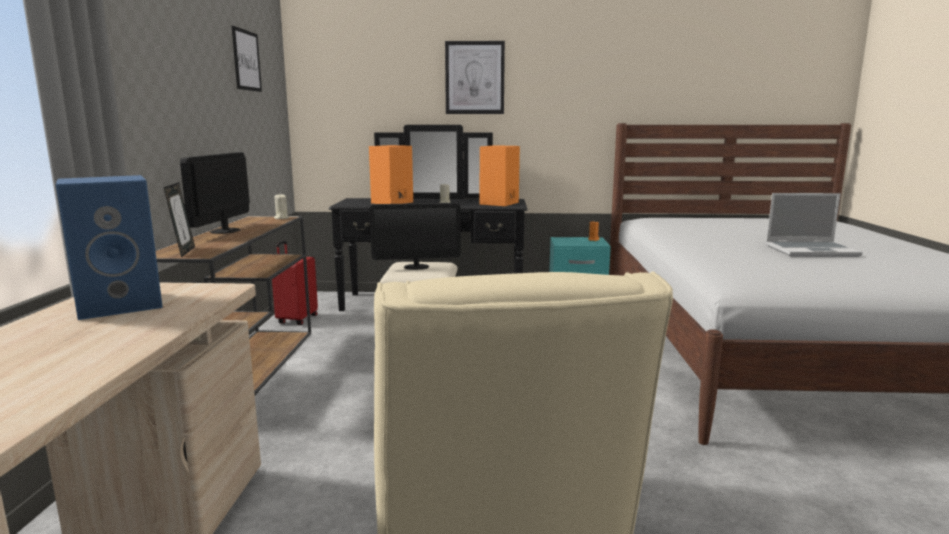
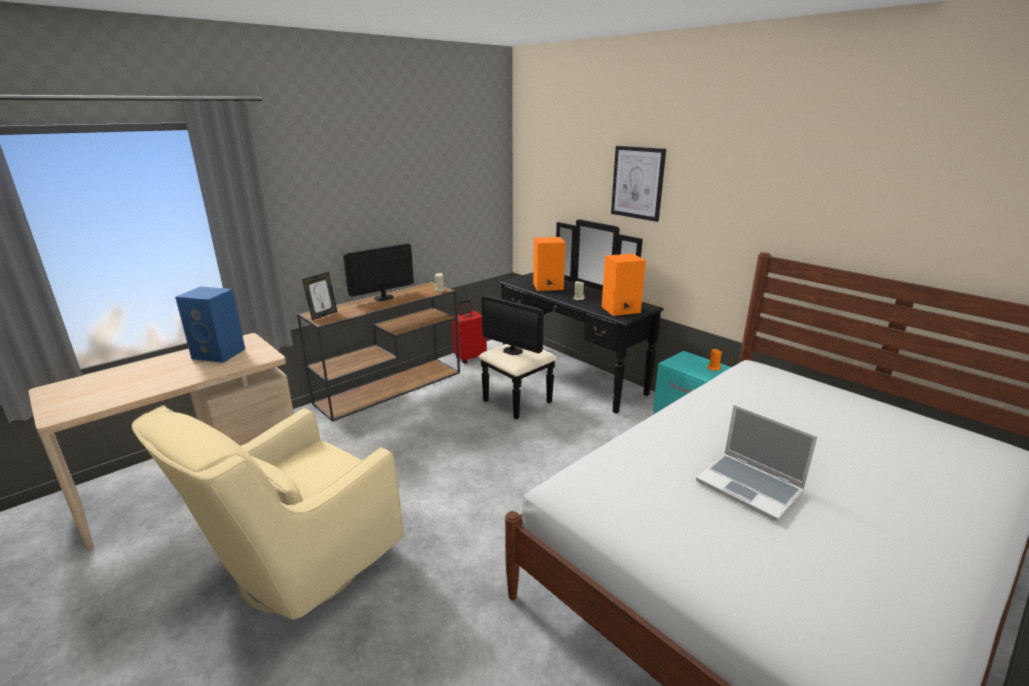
camera: 45 degrees right, 10 degrees up
picture [232,26,262,92] -> none

